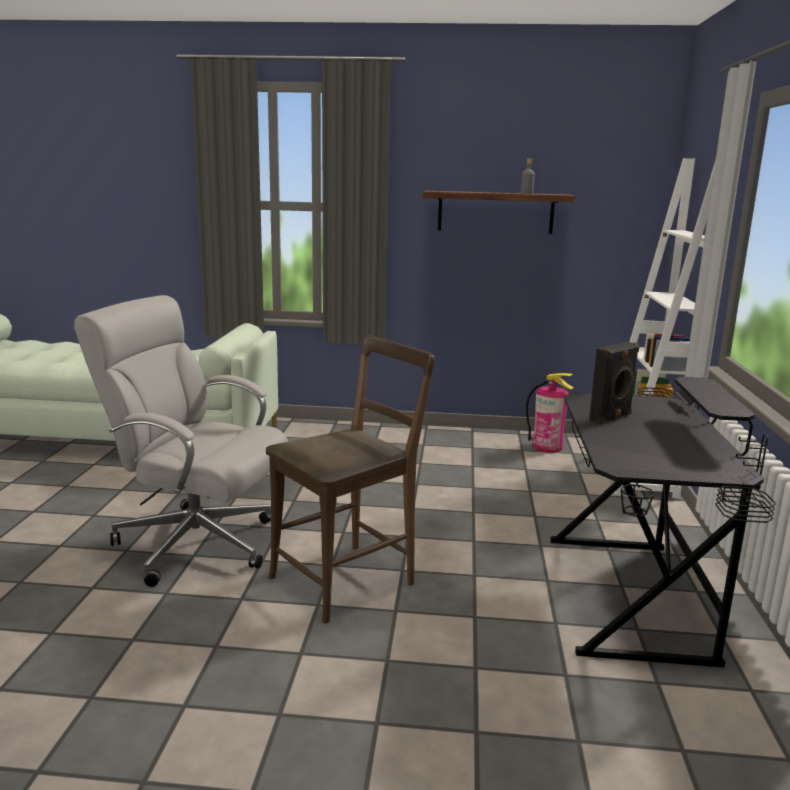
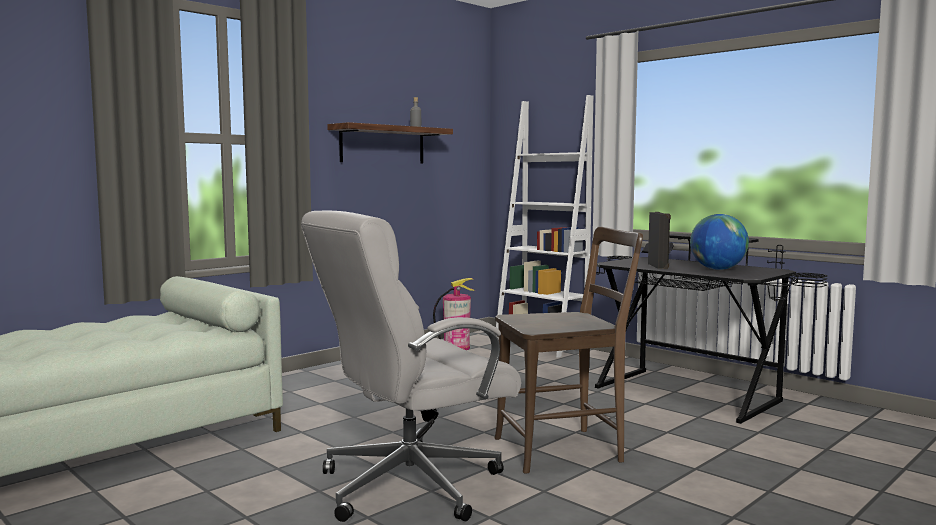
camera: 50 degrees left, 10 degrees down
brown chair [266,336,434,623] -> brown chair turned 75 degrees clockwise [495,227,643,474]
none -> globe [690,214,749,270]

